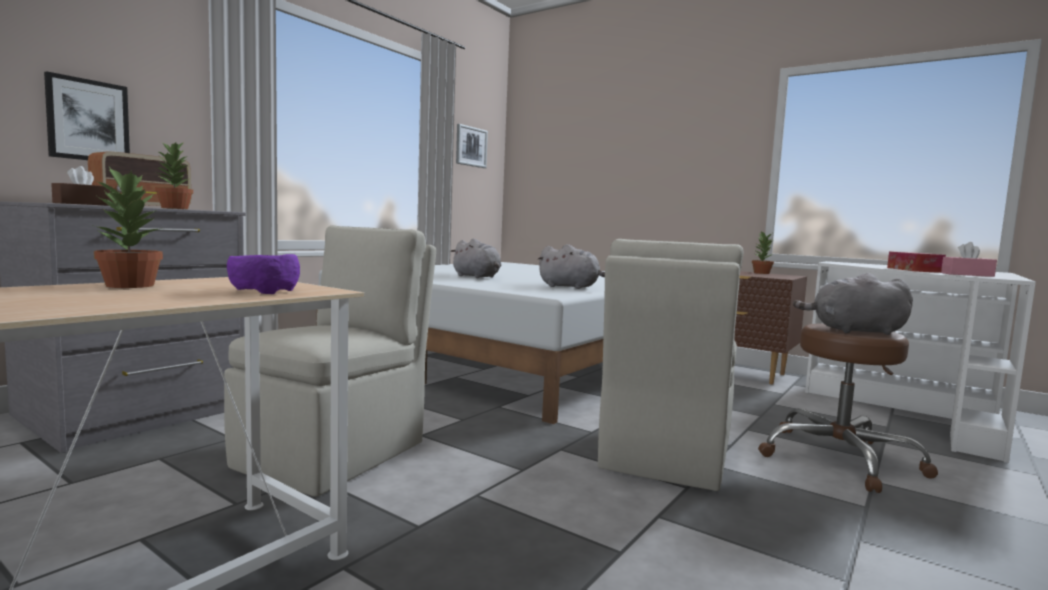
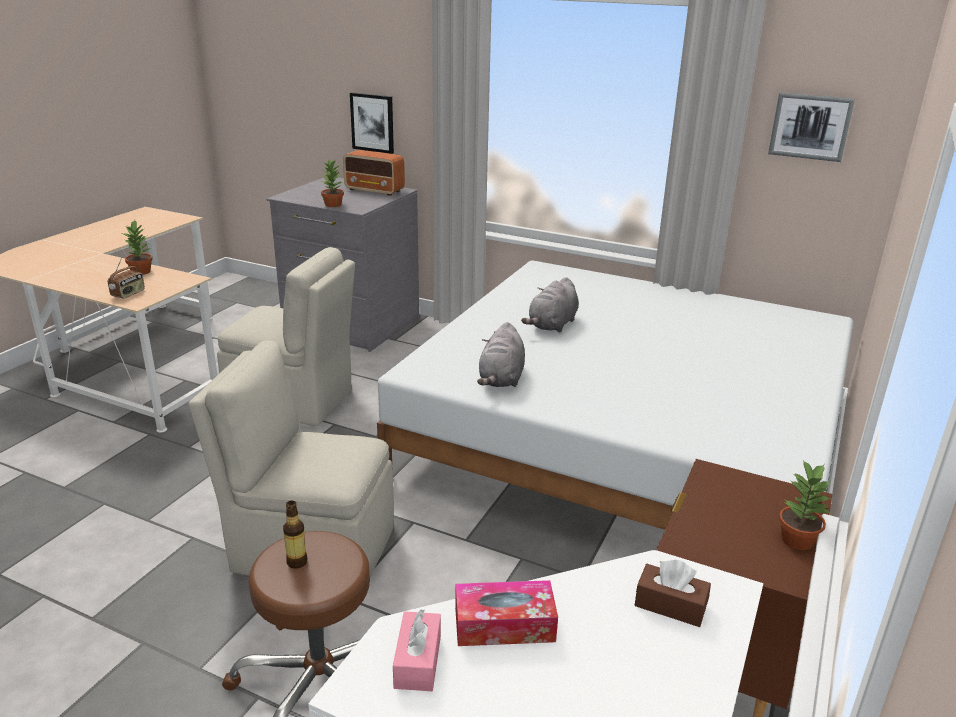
camera: 80 degrees right, 20 degrees up
brown tissue box [51,166,113,206] -> brown tissue box moved to [635,560,711,627]
purple bowl [227,254,300,294] -> radio [108,258,145,299]
grey plush toy [793,273,913,335] -> bottle [283,501,308,569]

